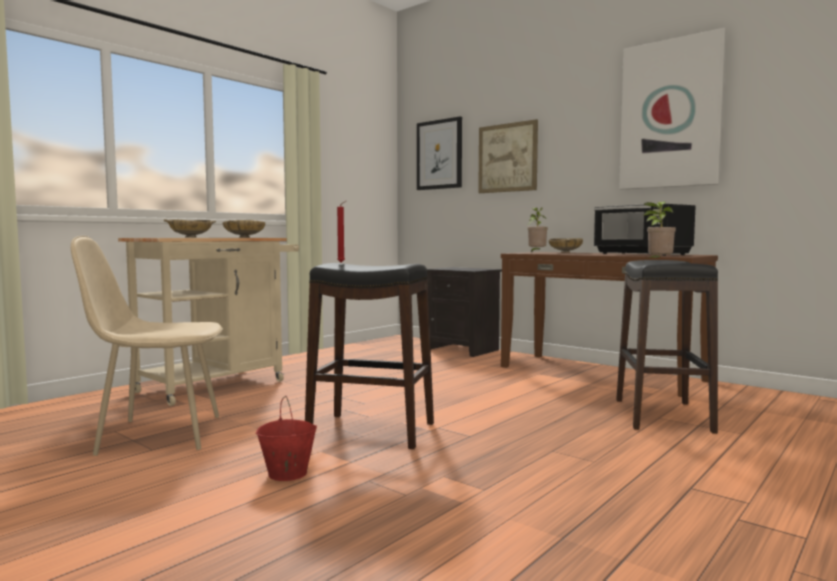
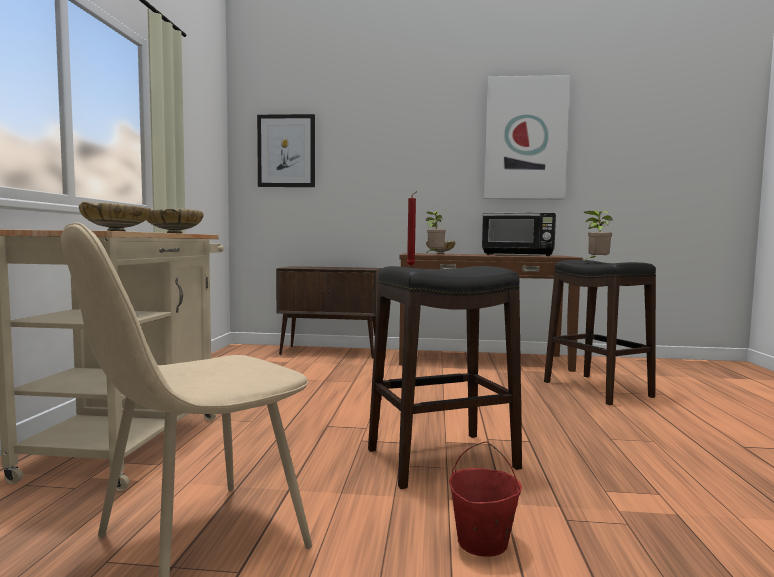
camera: 35 degrees left, 0 degrees up
black nightstand [427,267,502,357] -> brown cabinet [276,266,382,358]
picture [478,119,538,193] -> none

